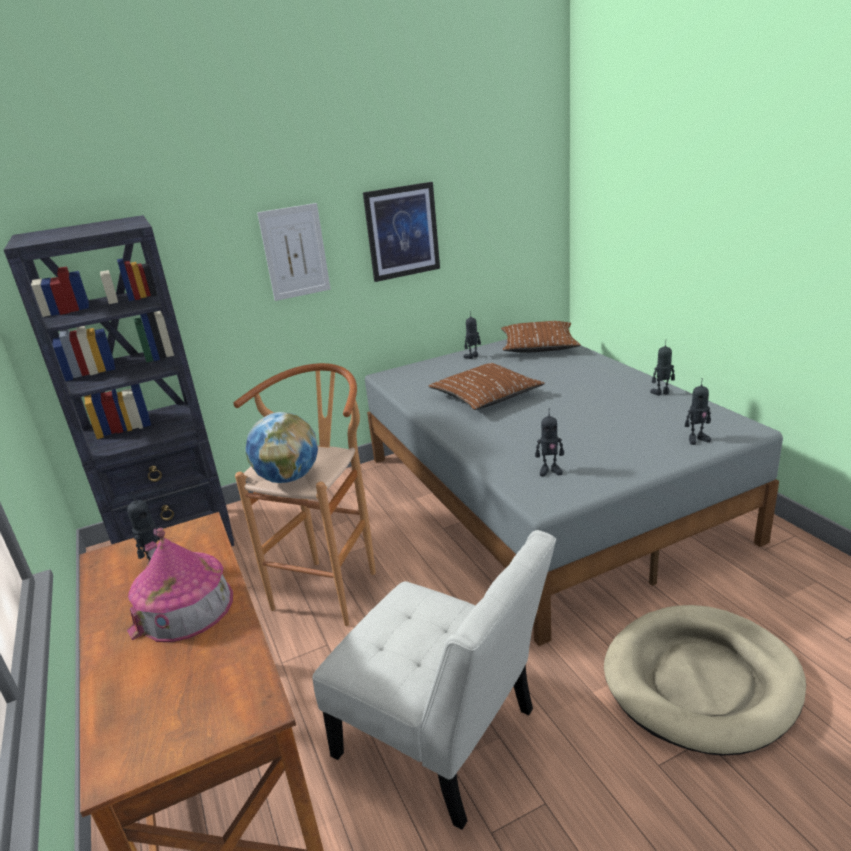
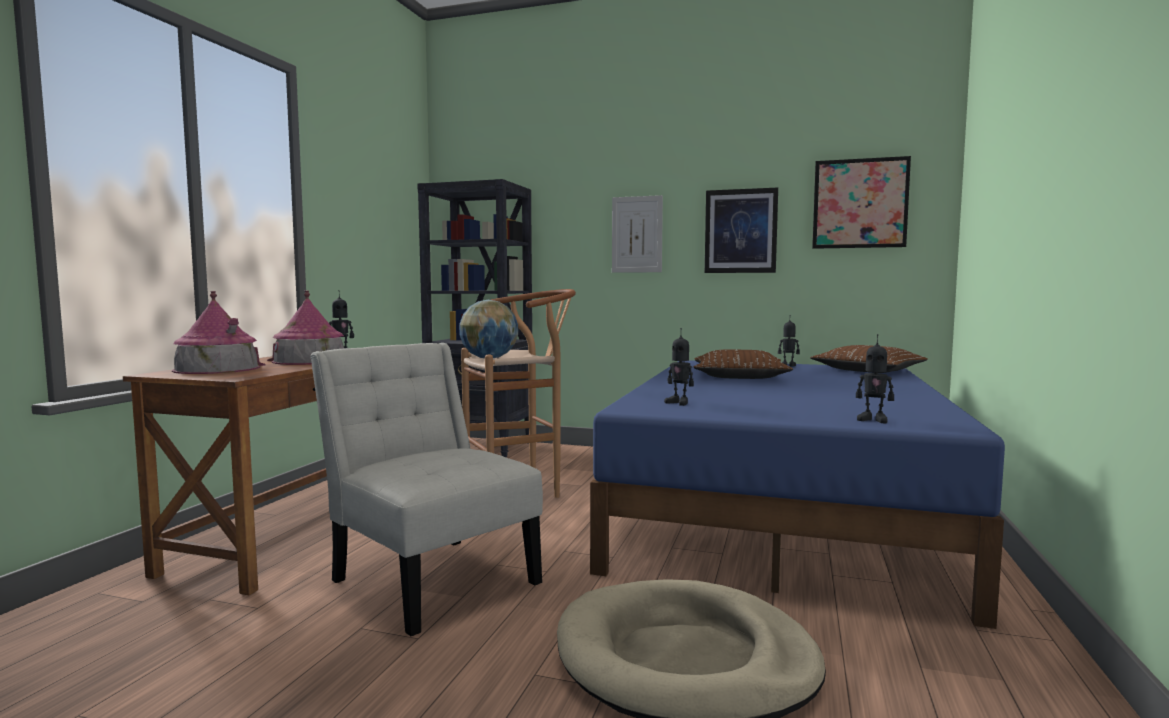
camera: 40 degrees right, 20 degrees down
white chair [313,530,556,830] -> white chair turned 150 degrees clockwise [310,343,543,636]
grey bed [365,339,783,646] -> blue bed [590,360,1005,629]
toy robot [650,343,675,396] -> none
none -> toy house [172,291,266,374]
none -> picture [812,156,911,249]

